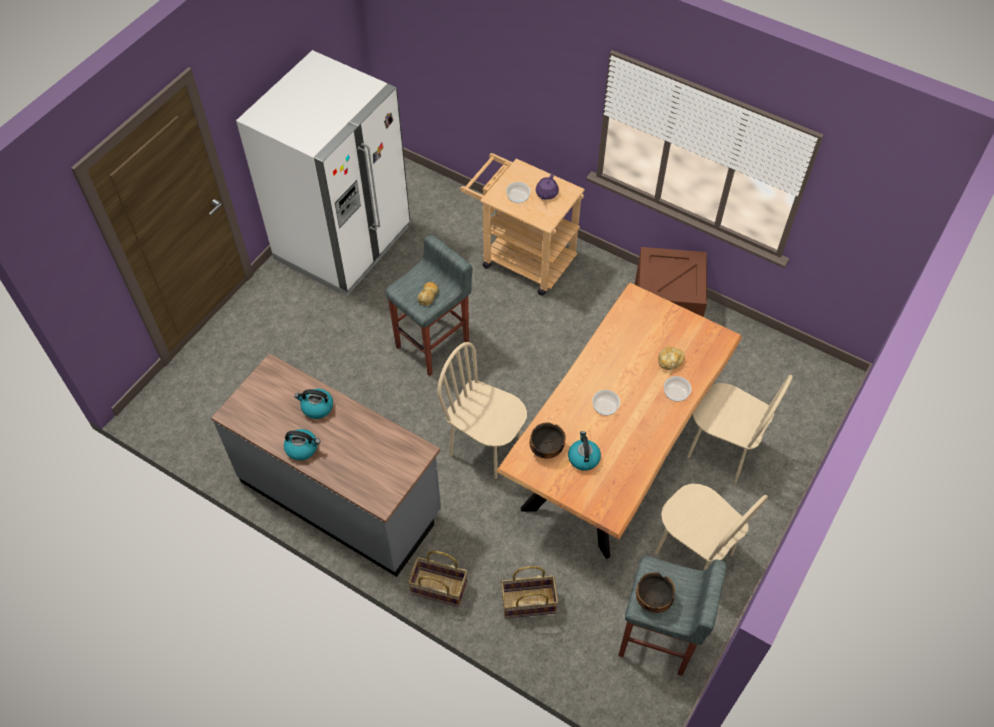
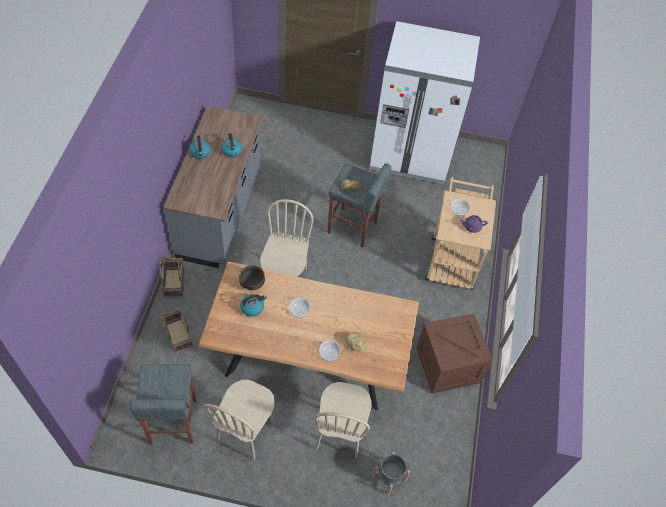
camera: 65 degrees right, 0 degrees up
bowl [636,572,675,613] -> none
none -> grey planter [372,452,410,495]

